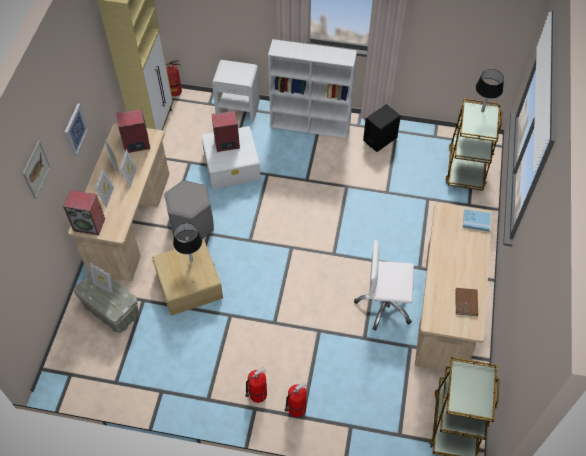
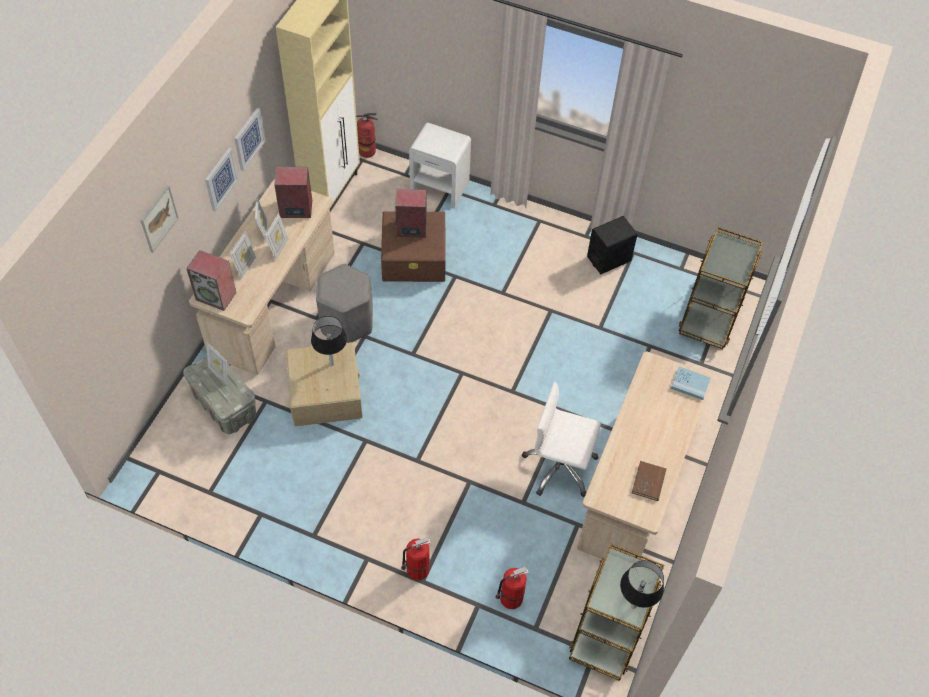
camera: 10 degrees right, 0 degrees up
white storage box [201,126,260,189] -> brown storage box [381,211,446,282]
fire extinguisher [245,367,267,403] -> fire extinguisher moved to [495,566,529,609]
white bookcase [268,39,357,139] -> none
black table lamp [476,69,504,112] -> black table lamp moved to [620,560,664,609]
none -> picture [234,108,266,171]

